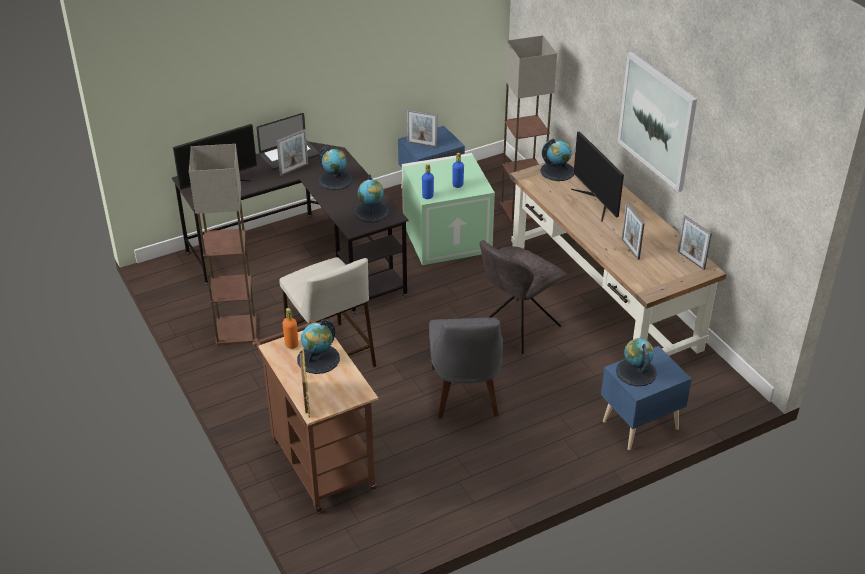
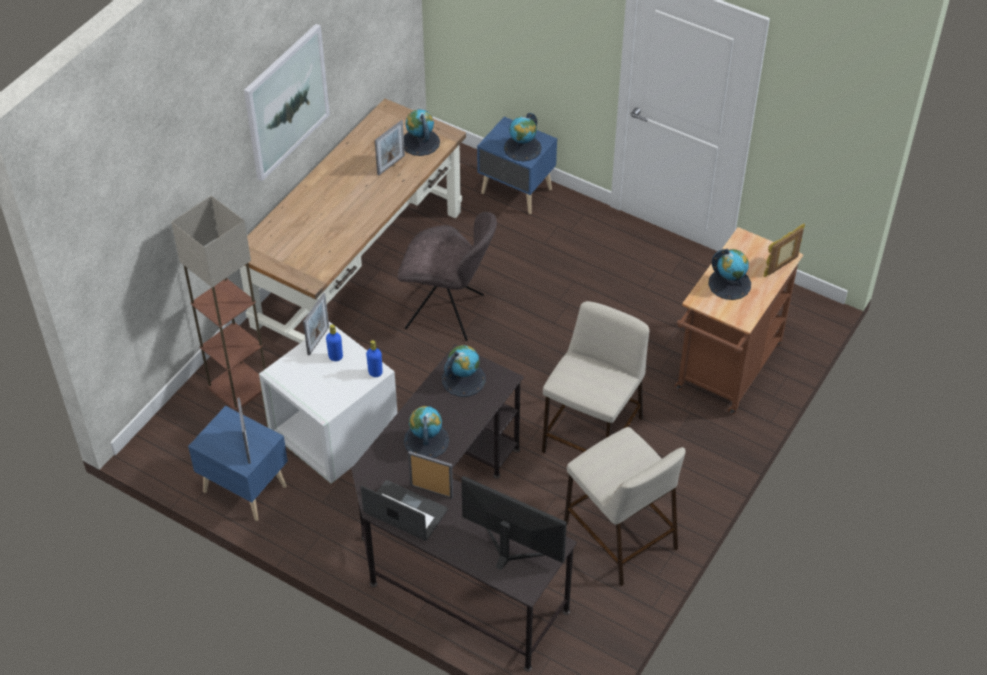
camera: 120 degrees left, 10 degrees up
floor lamp [189,144,257,346] -> beige stool [564,427,686,586]
orange bottle [282,308,298,349] -> none
green storage box [402,153,495,265] -> white storage box [259,322,398,484]
grey chair [429,317,503,419] -> none
globe [540,138,574,181] -> globe moved to [404,109,440,156]
monitor [571,131,624,222] -> none
picture frame [677,215,712,270] -> picture frame moved to [303,293,329,356]

